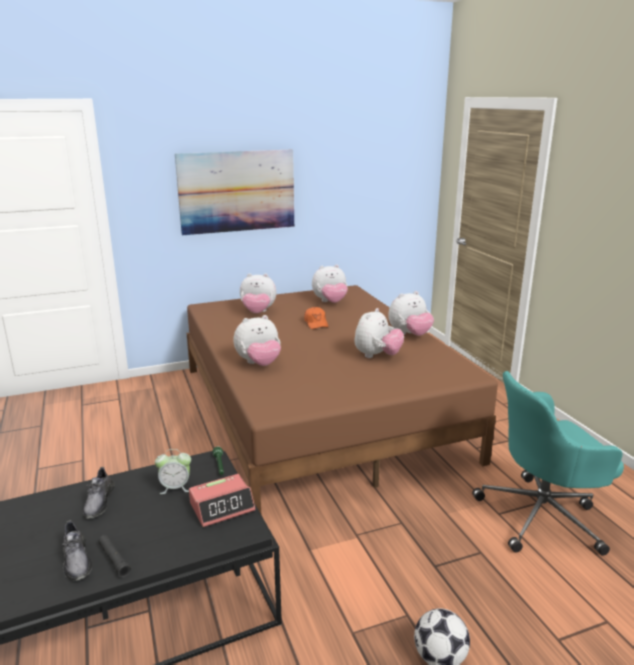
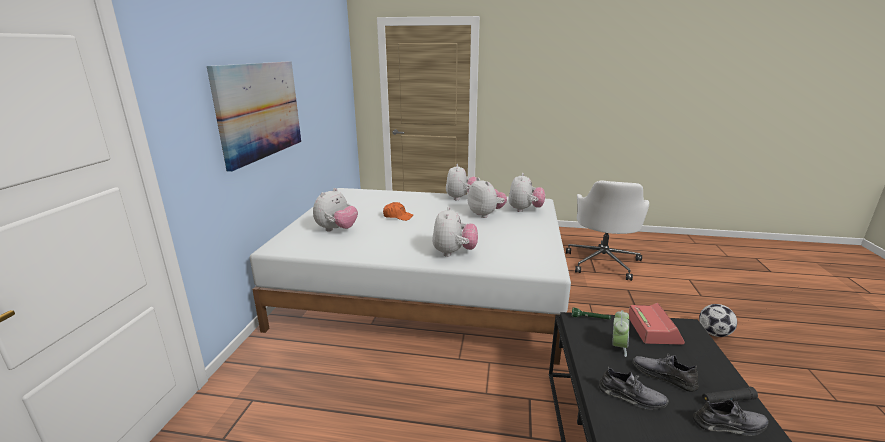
camera: 60 degrees left, 0 degrees up
brown bed [187,285,498,514] -> white bed [250,188,571,365]
plush toy [312,264,348,303] -> plush toy moved to [508,173,545,212]
turquoise office chair [472,371,624,556] -> white office chair [566,180,649,281]
none -> grey shoe [633,354,699,392]

